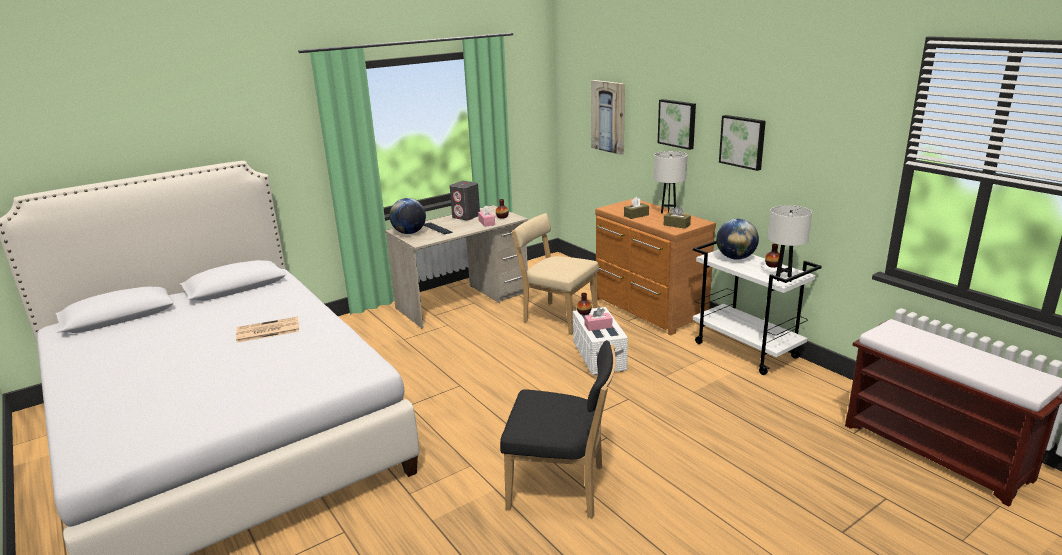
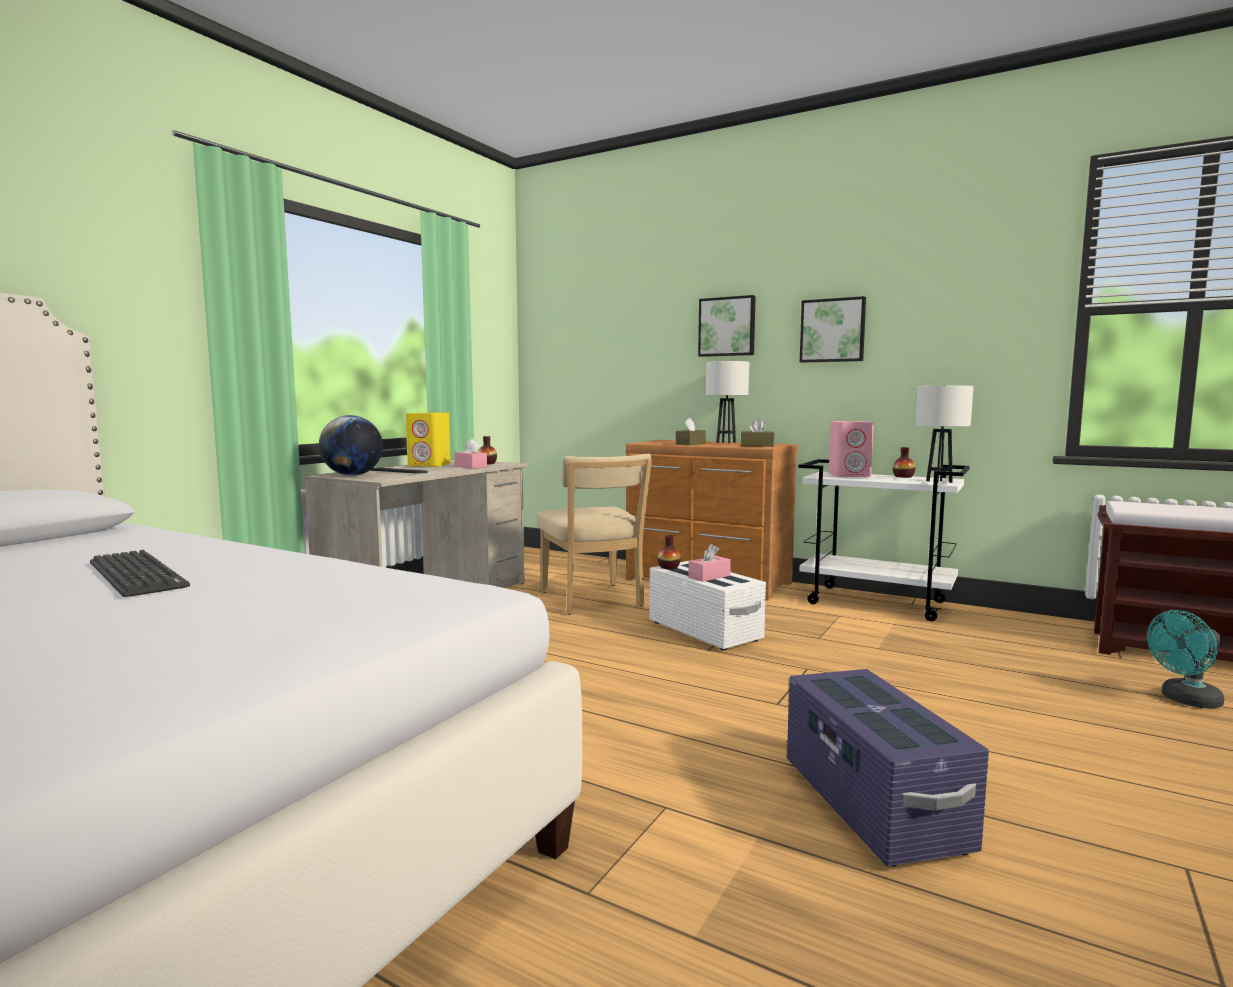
camera: 25 degrees left, 15 degrees down
newspaper [236,317,299,343] -> keyboard [90,550,190,597]
grey speaker [450,181,480,220] -> yellow speaker [406,413,451,467]
black chair [500,340,616,518] -> purple storage box [787,669,989,867]
beige chair [512,213,599,335] -> beige chair turned 120 degrees counterclockwise [537,454,652,615]
picture [591,80,625,155] -> none
globe [716,219,759,260] -> pink speaker [829,421,874,477]
none -> turquoise fan [1147,610,1224,708]

